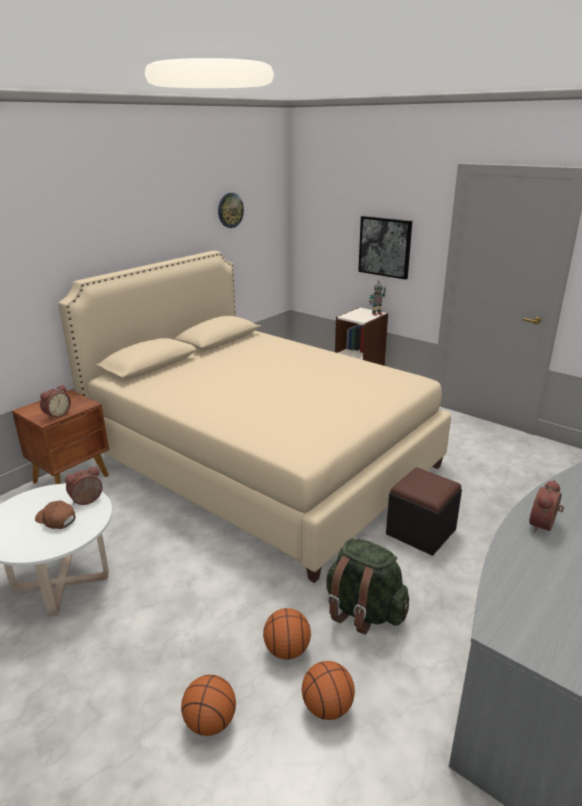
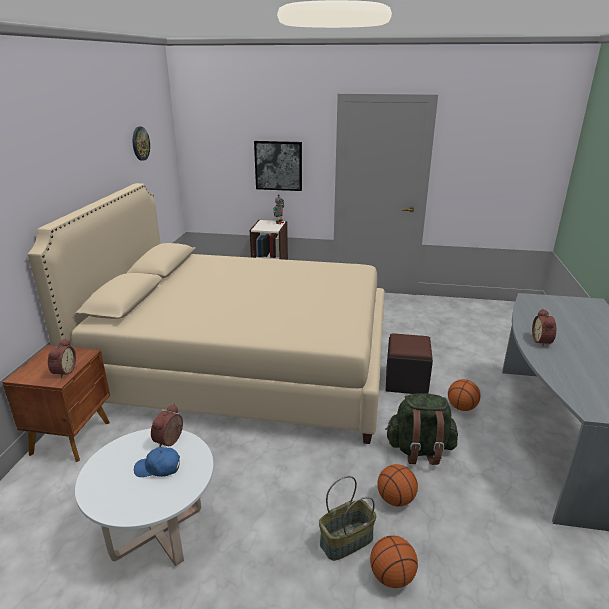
camera: 30 degrees left, 0 degrees up
brown cap [35,500,75,529] -> blue cap [134,447,180,477]
basketball [302,661,355,720] -> basketball moved to [448,379,480,411]
none -> basket [319,476,377,561]

